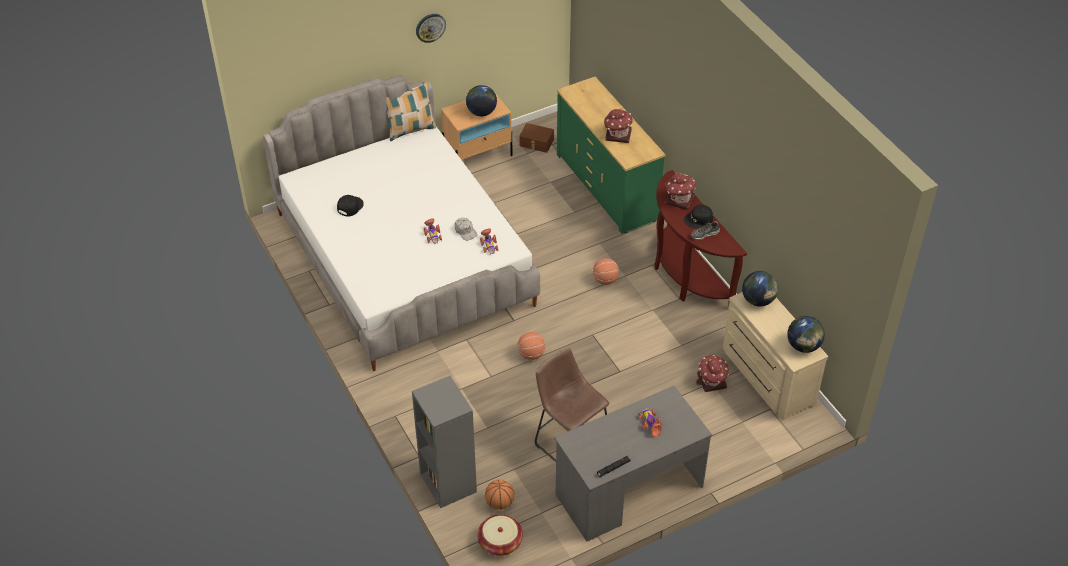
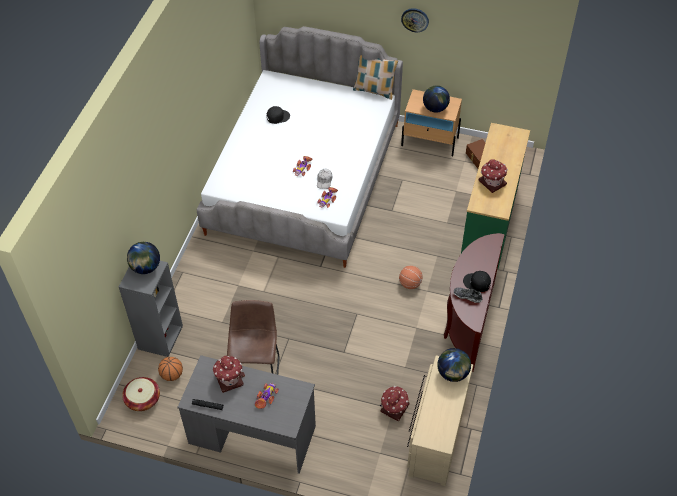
camera: 45 degrees right, 5 degrees up
basketball [518,332,545,360] -> none
toy house [665,173,695,210] -> toy house moved to [213,356,245,393]
globe [787,316,825,353] -> globe moved to [127,242,160,274]

